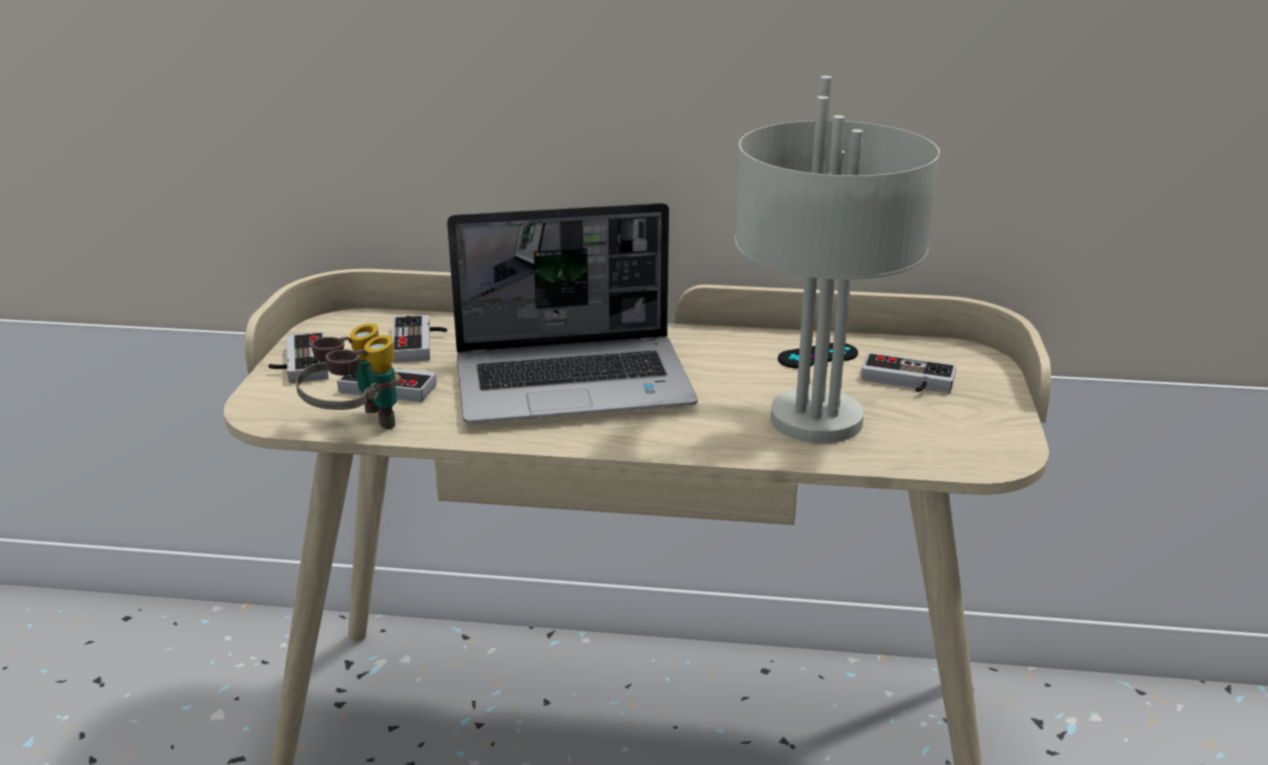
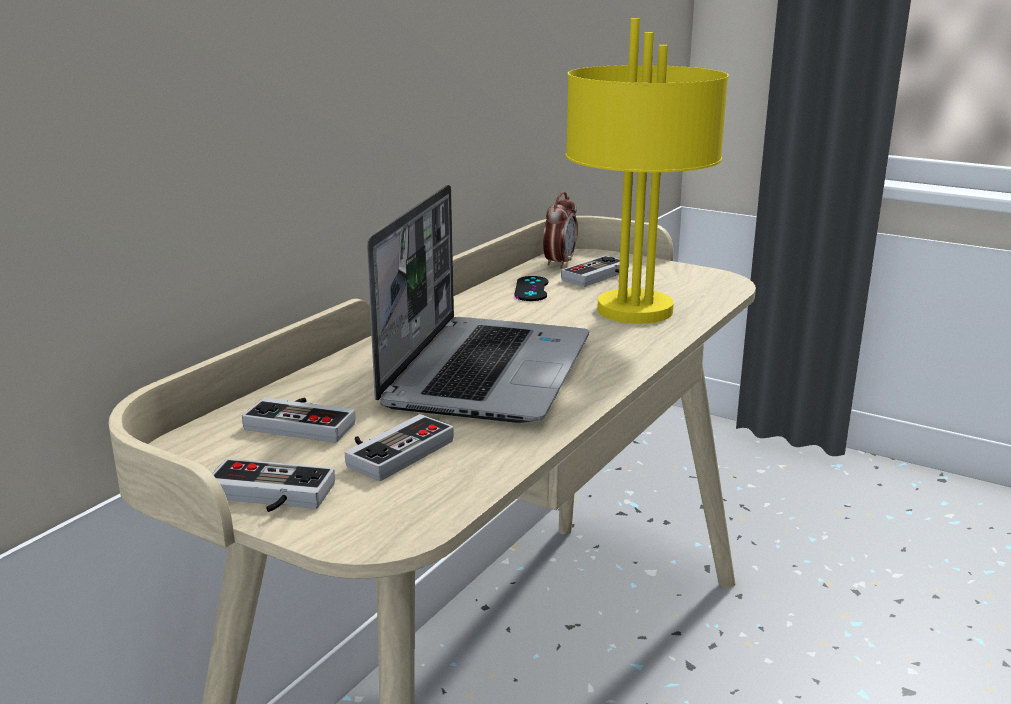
camera: 65 degrees left, 5 degrees down
binoculars [296,323,401,430] -> none
grey table lamp [735,76,940,443] -> yellow table lamp [566,18,729,324]
none -> alarm clock [543,192,578,269]

